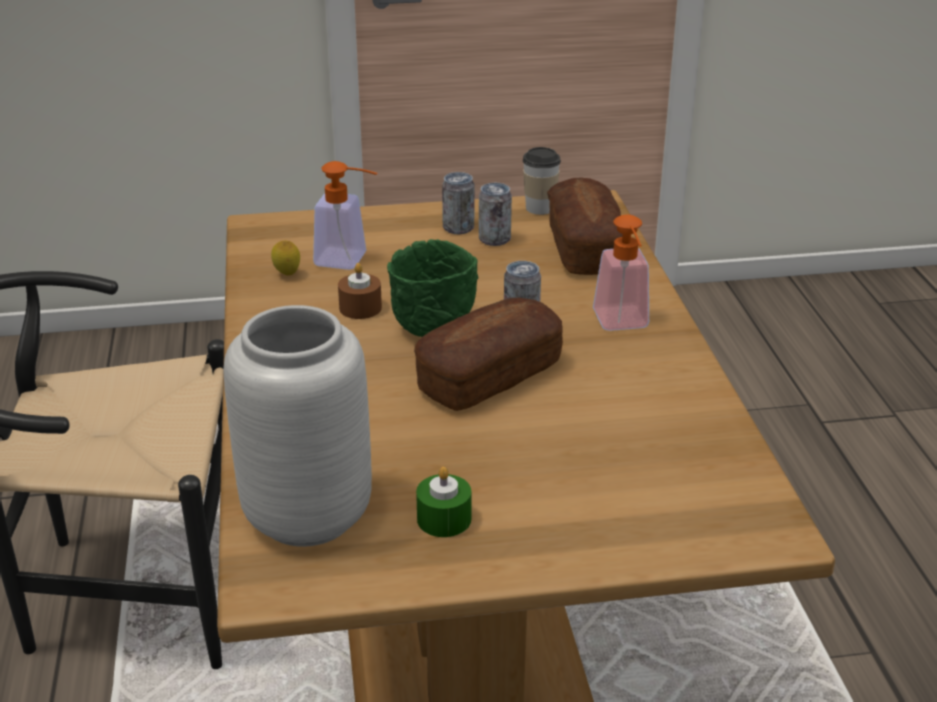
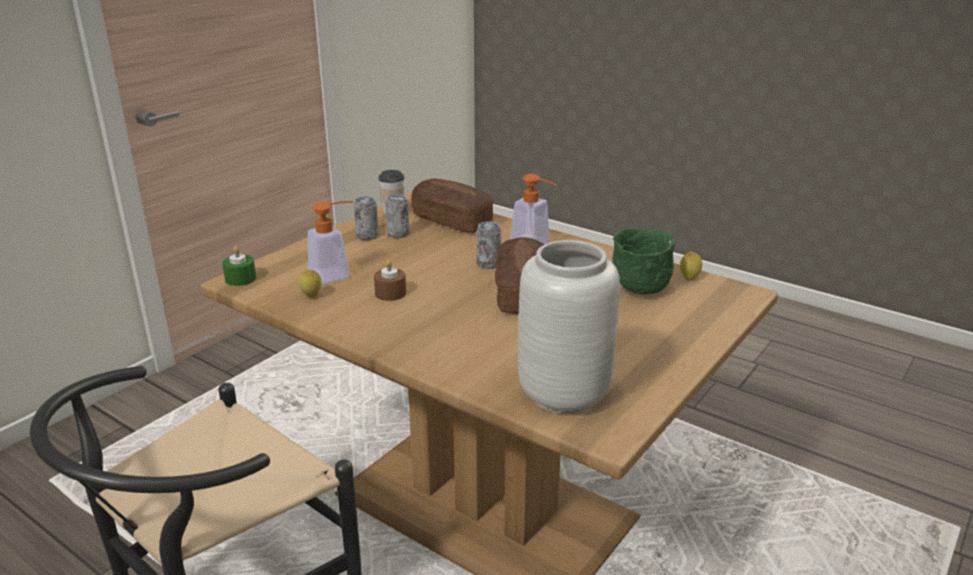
camera: 45 degrees left, 5 degrees down
green bowl [387,239,479,337] -> green bowl moved to [612,228,675,294]
green candle [416,467,471,537] -> green candle moved to [222,246,256,286]
none -> lemon [680,251,702,280]

